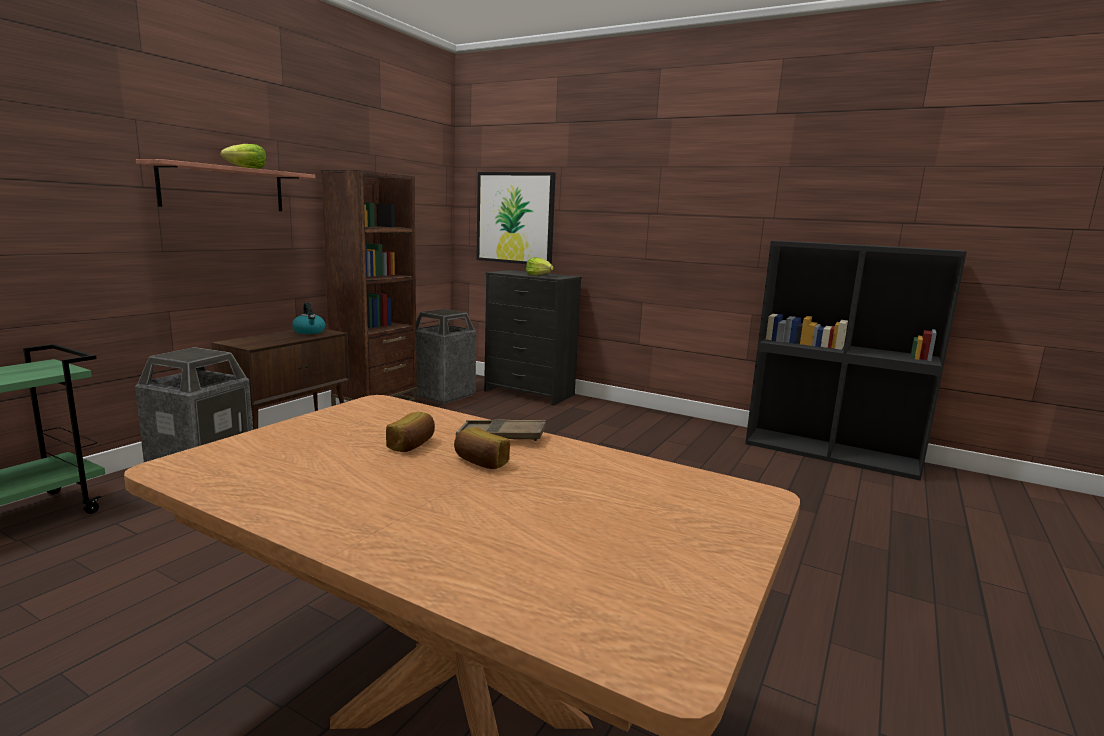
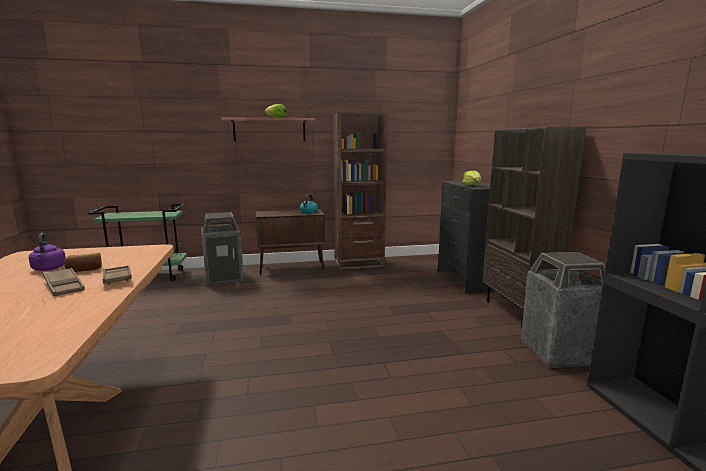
camera: 50 degrees right, 0 degrees up
trash can [412,309,476,404] -> trash can moved to [521,252,605,368]
bread [454,427,510,469] -> brown tray [43,268,85,296]
picture [477,172,556,264] -> none
none -> purple kettle [29,233,66,271]
none -> brown bookcase [482,127,587,328]

